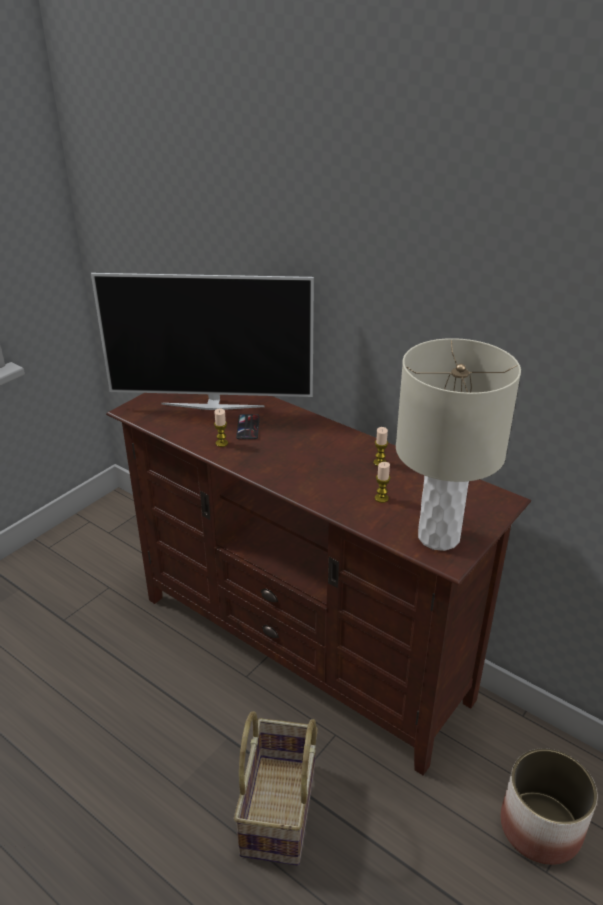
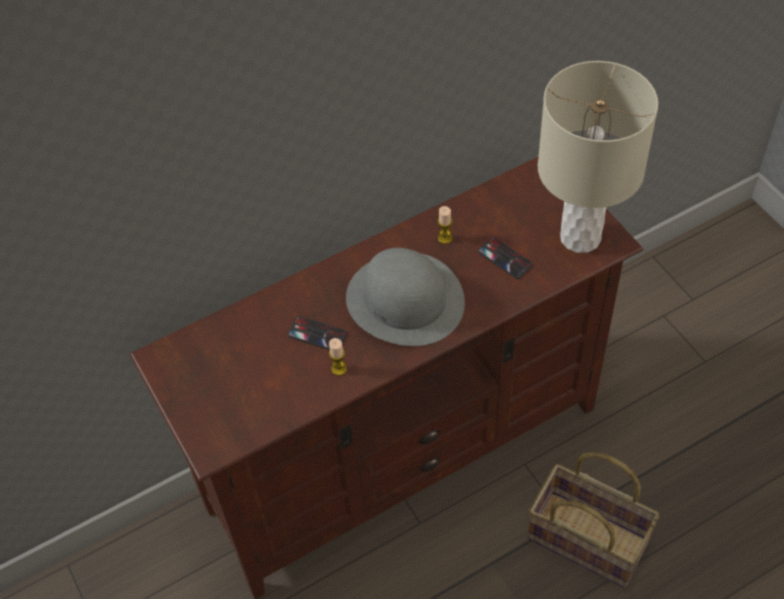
camera: 65 degrees left, 20 degrees up
television [91,273,314,410] -> none
candle [375,462,391,503] -> phone [478,237,533,279]
planter [501,748,597,865] -> none
none -> grey hat [346,248,465,346]

